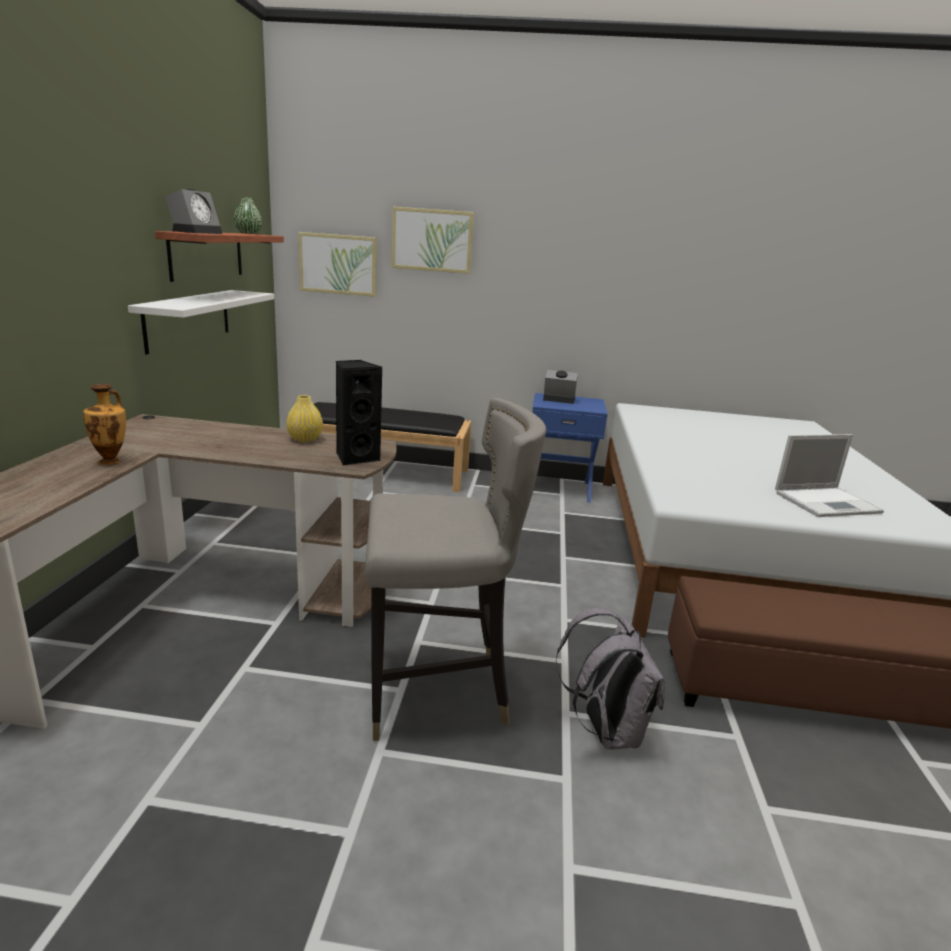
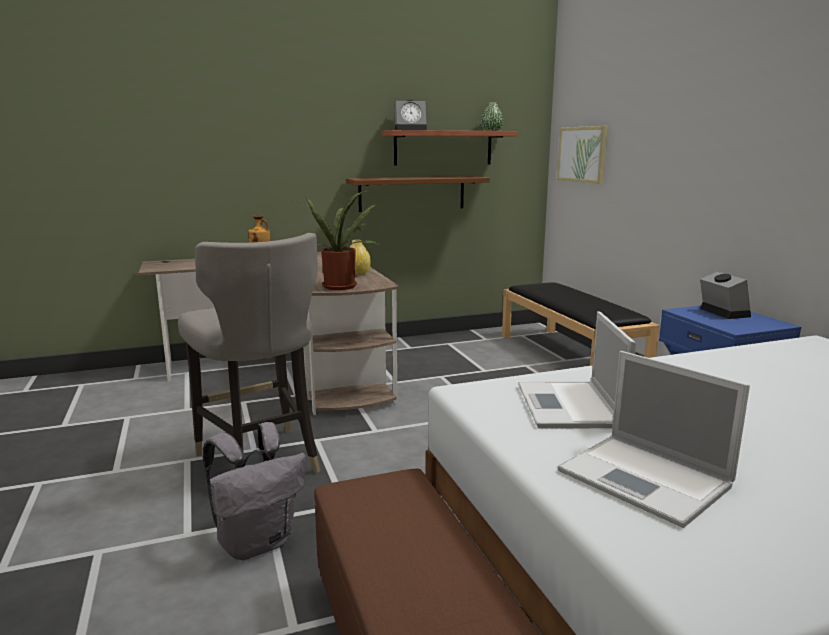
camera: 65 degrees right, 5 degrees down
white shelf [128,290,274,354] -> brown shelf [346,176,490,212]
black speaker [335,360,383,466] -> potted plant [295,190,380,290]
picture [391,207,474,274] -> none
none -> laptop [518,311,636,429]

